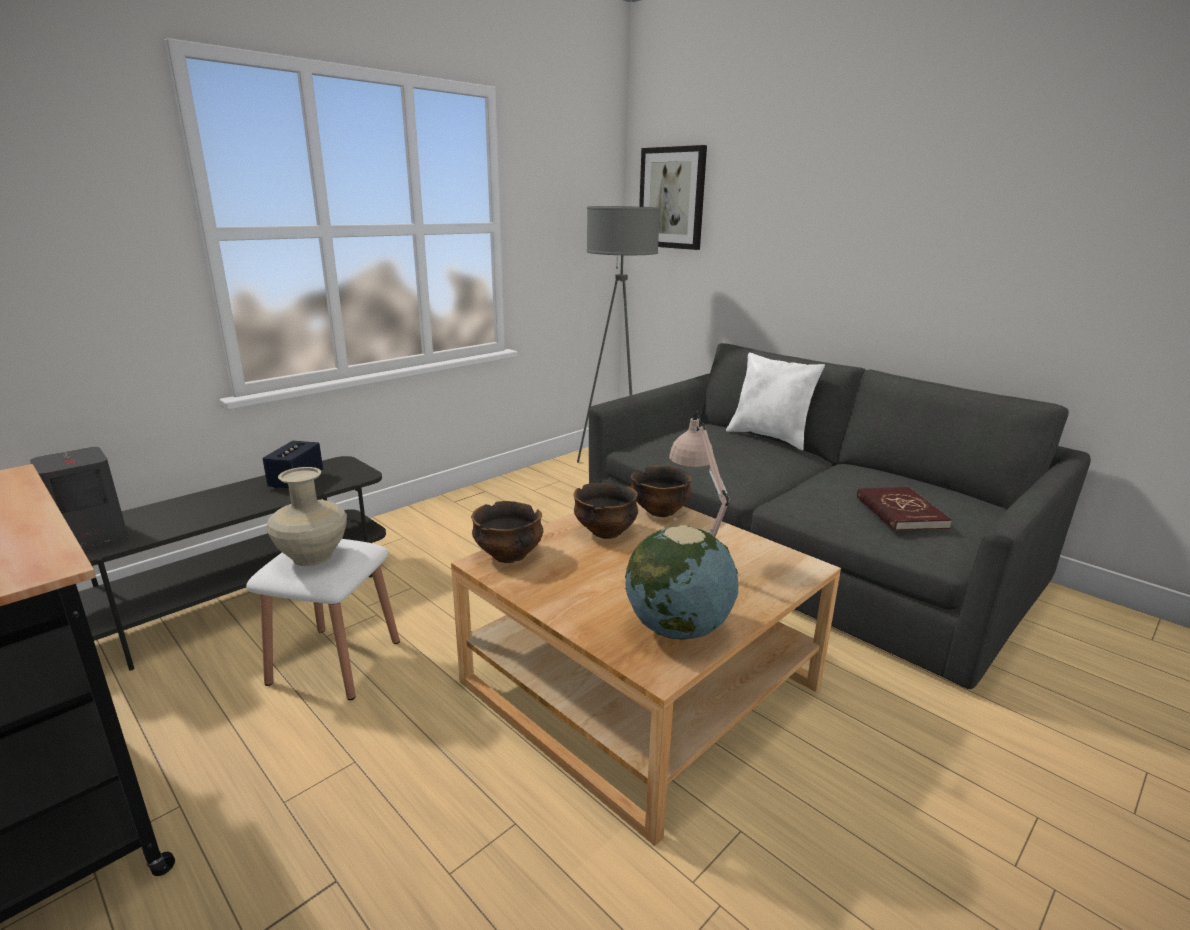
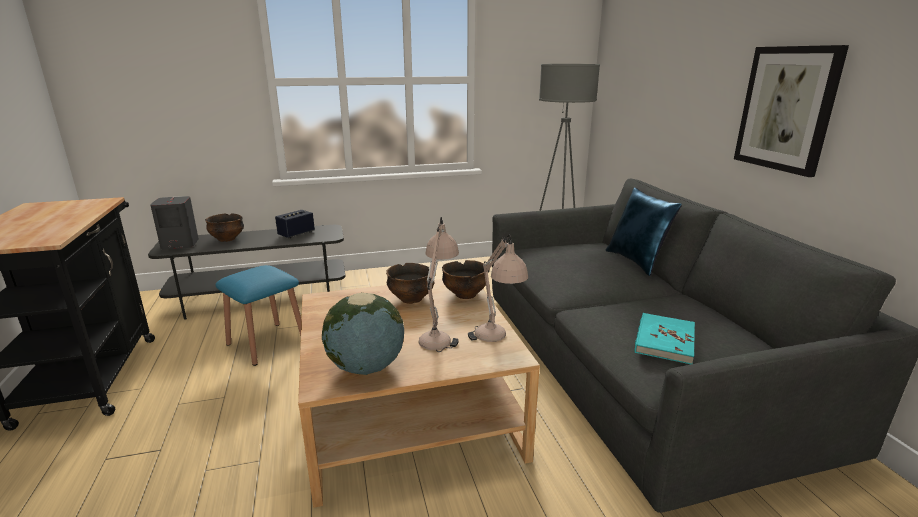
camera: 30 degrees right, 0 degrees up
white stool [246,539,400,700] -> blue stool [215,265,301,366]
beige vase [266,467,347,566] -> none
bowl [471,501,544,563] -> bowl moved to [205,213,244,242]
picture [639,145,707,250] -> picture moved to [734,45,849,177]
white pillow [726,353,825,450] -> blue pillow [606,187,682,276]
red book [857,487,952,531] -> turquoise book [635,313,695,364]
none -> beige table lamp [468,234,528,342]

